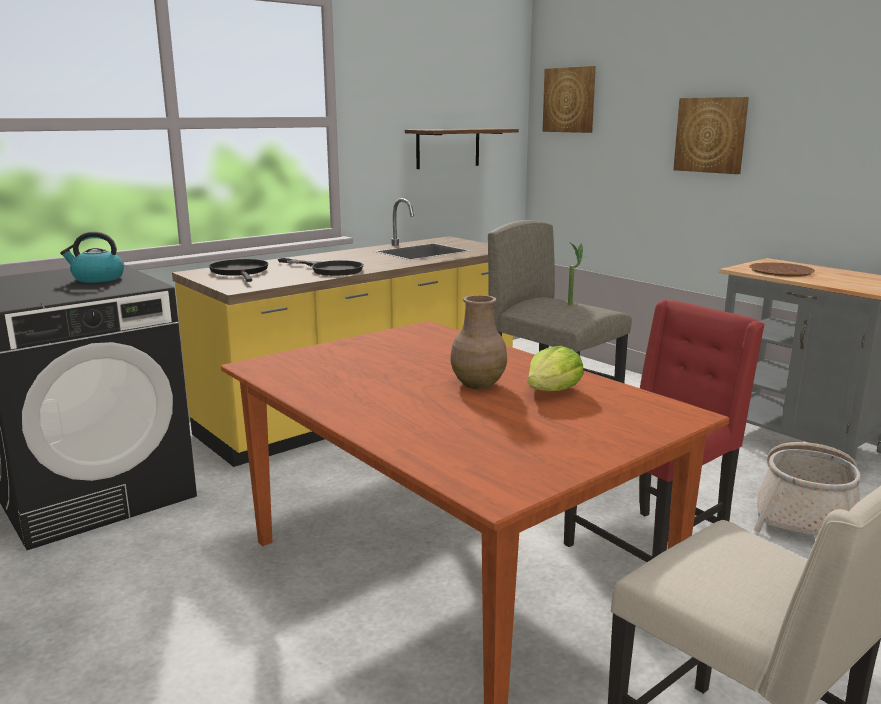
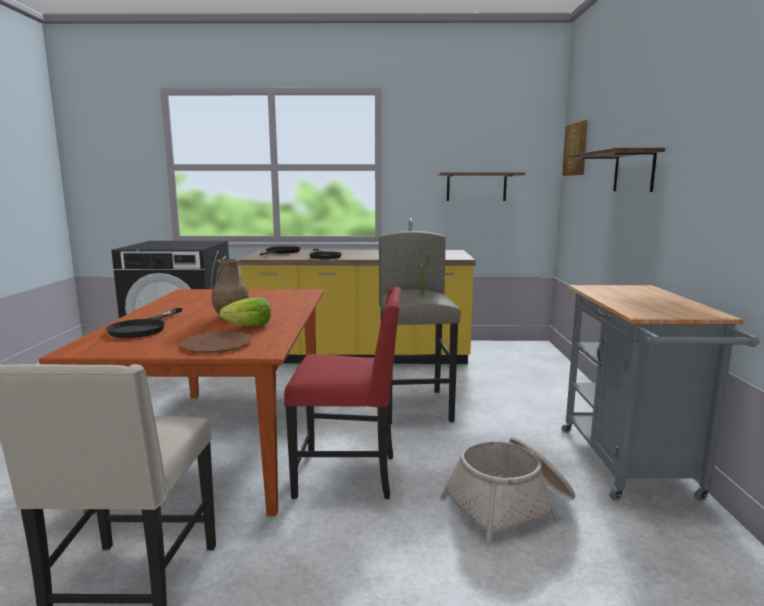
camera: 40 degrees right, 5 degrees down
kettle [60,231,124,283] -> none
picture [673,97,749,174] -> shelf [570,148,665,192]
brown plate [749,262,815,277] -> brown plate moved to [180,331,252,354]
none -> black frying pan [106,308,182,338]

